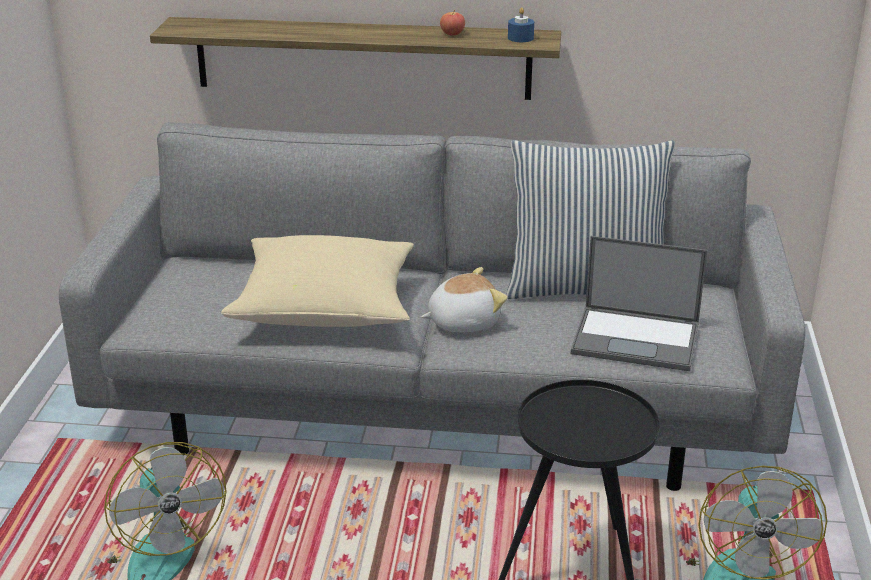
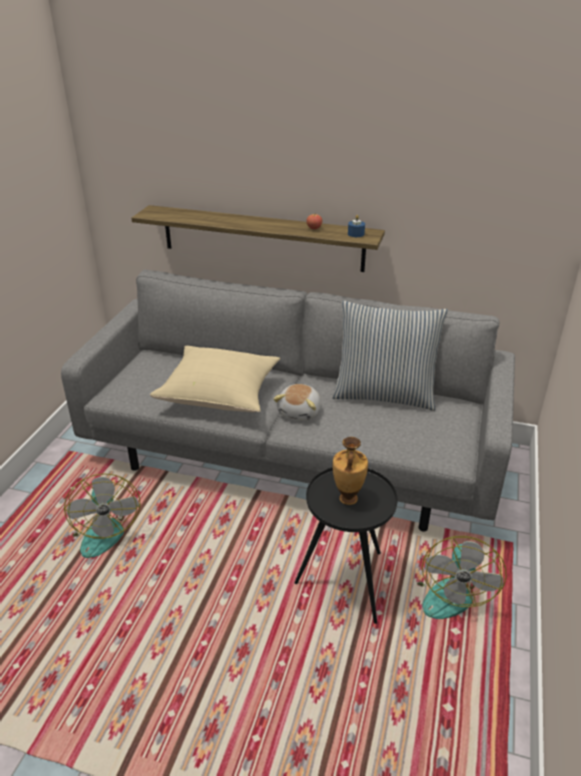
camera: 10 degrees right, 5 degrees up
plush toy [421,267,507,332] -> plush toy turned 120 degrees clockwise [273,384,321,421]
laptop [571,236,707,371] -> none
none -> vase [332,437,368,505]

